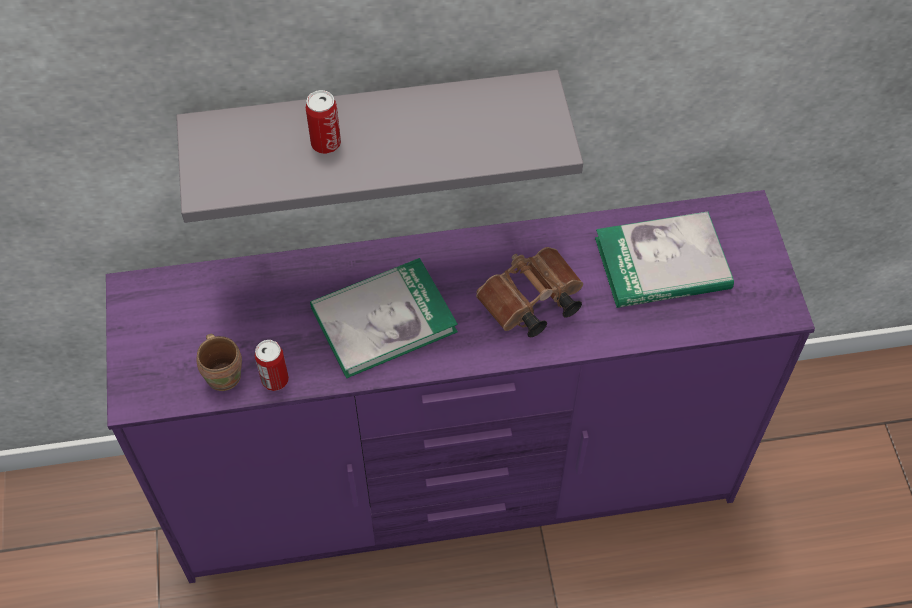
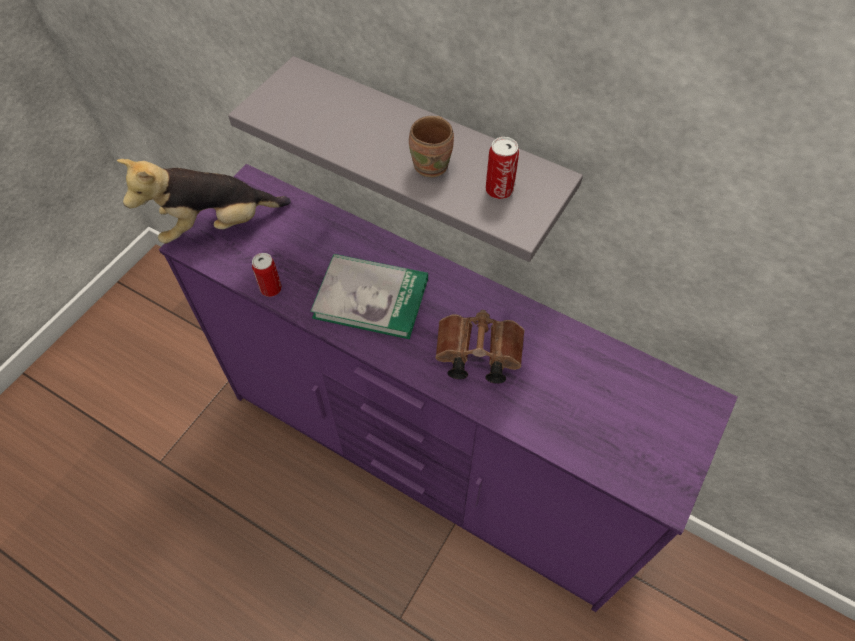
camera: 40 degrees right, 0 degrees up
brown mug [197,334,242,391] -> brown mug moved to [409,116,454,177]
can [306,90,341,154] -> can moved to [486,137,519,199]
book [595,211,734,308] -> none
none -> plush toy [117,159,291,244]

